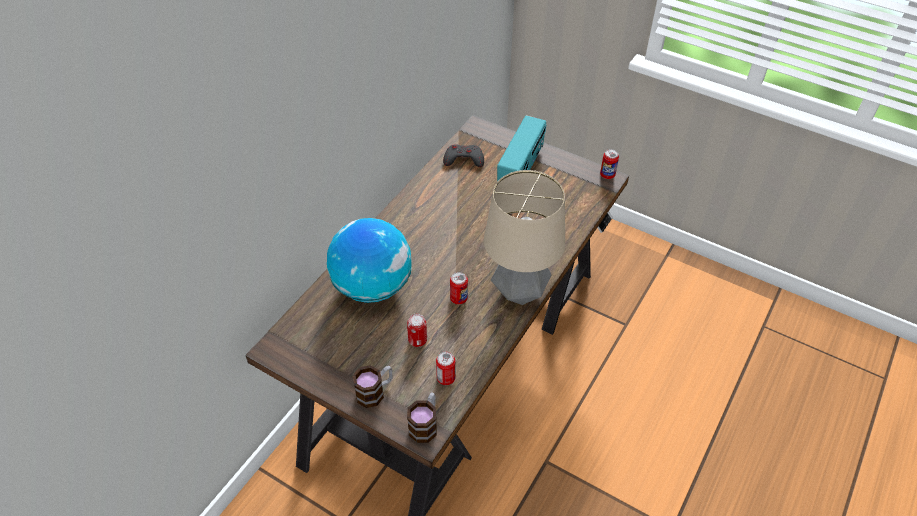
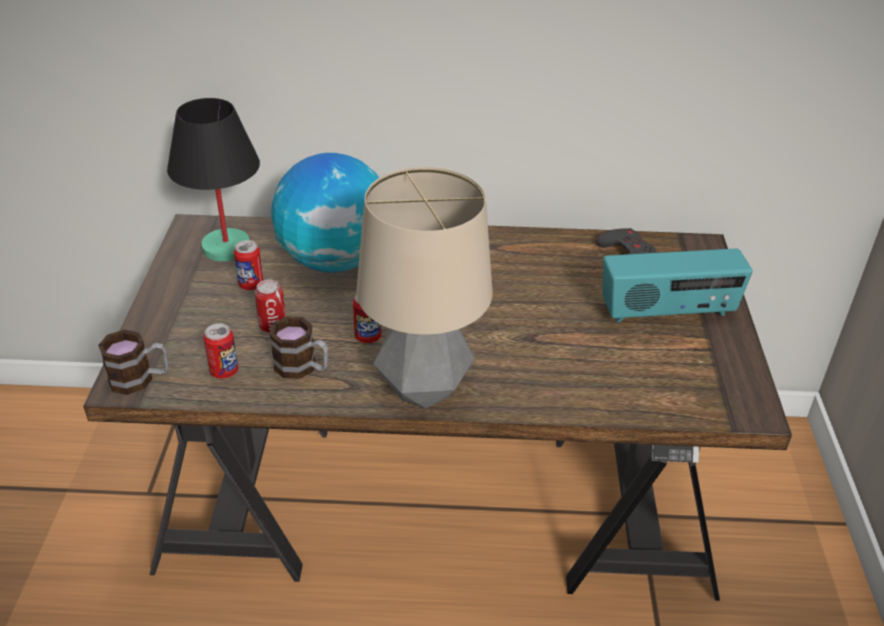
camera: 60 degrees right, 10 degrees down
mug [353,365,392,408] -> mug moved to [270,316,328,379]
can [600,149,619,179] -> can moved to [234,240,264,290]
none -> black table lamp [167,98,260,262]

